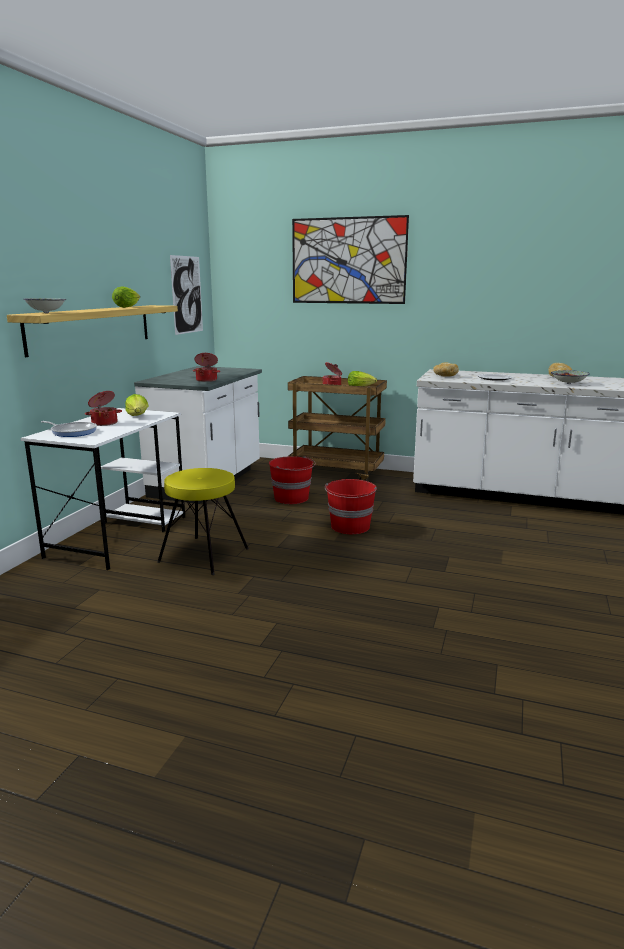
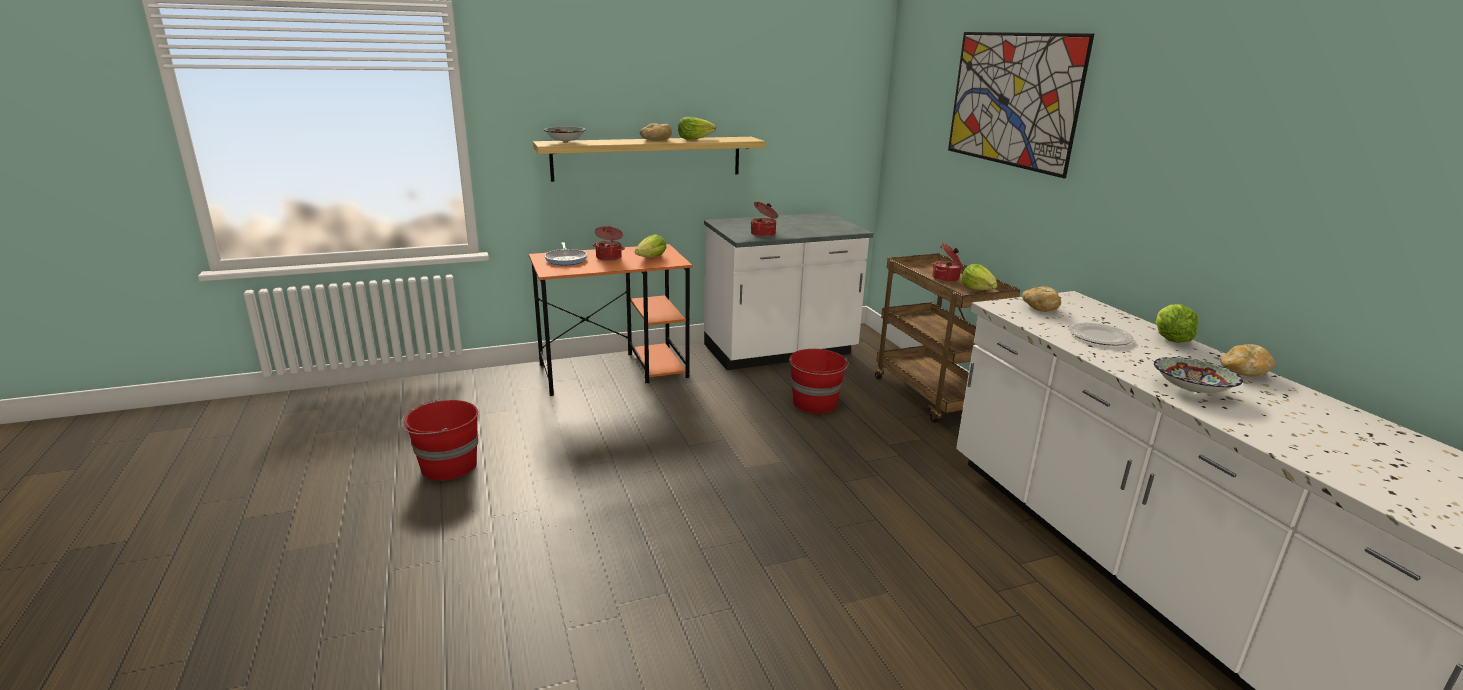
camera: 50 degrees right, 5 degrees up
white desk [20,408,185,570] -> orange desk [529,244,692,396]
yellow stool [157,468,249,575] -> none
picture [170,255,203,335] -> none
red bucket [325,479,377,534] -> red bucket moved to [401,399,478,481]
none -> bread [640,123,672,141]
none -> lettuce [1156,304,1198,343]

